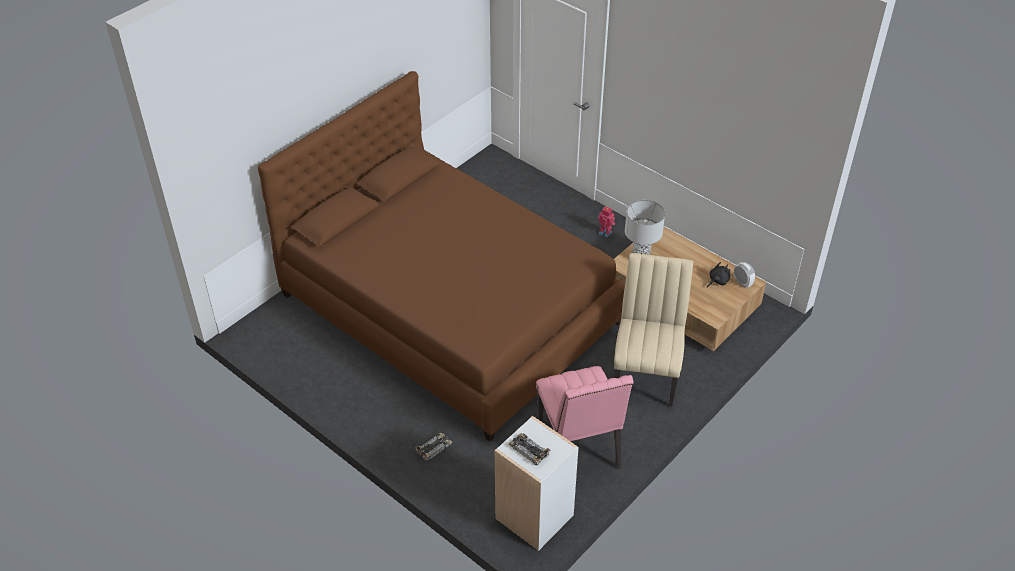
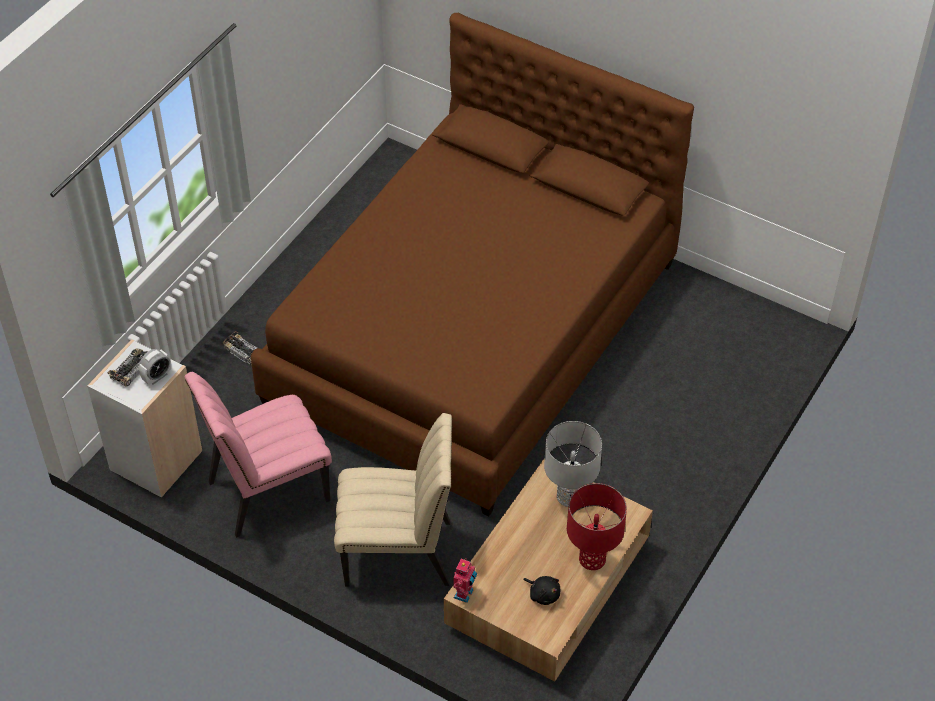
camera: 80 degrees right, 5 degrees up
toy robot [598,206,615,238] -> toy robot moved to [453,558,477,603]
alarm clock [734,262,755,288] -> alarm clock moved to [139,349,171,385]
none -> red table lamp [567,483,627,570]

